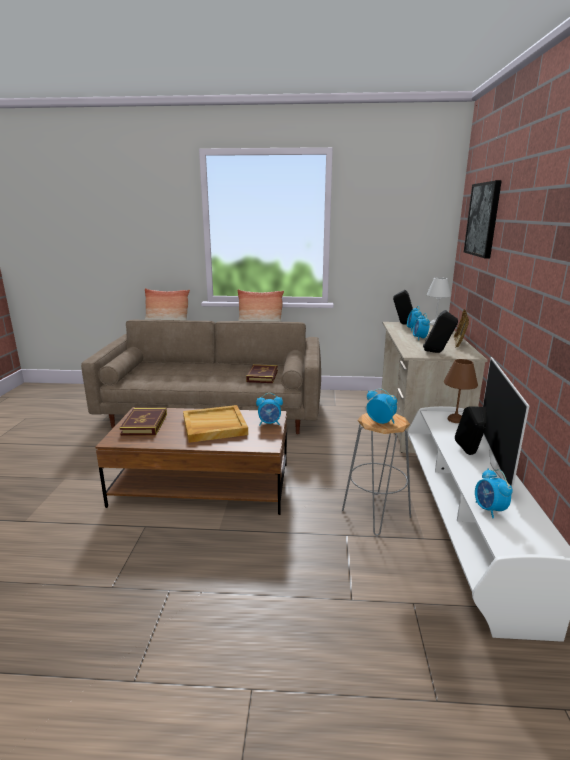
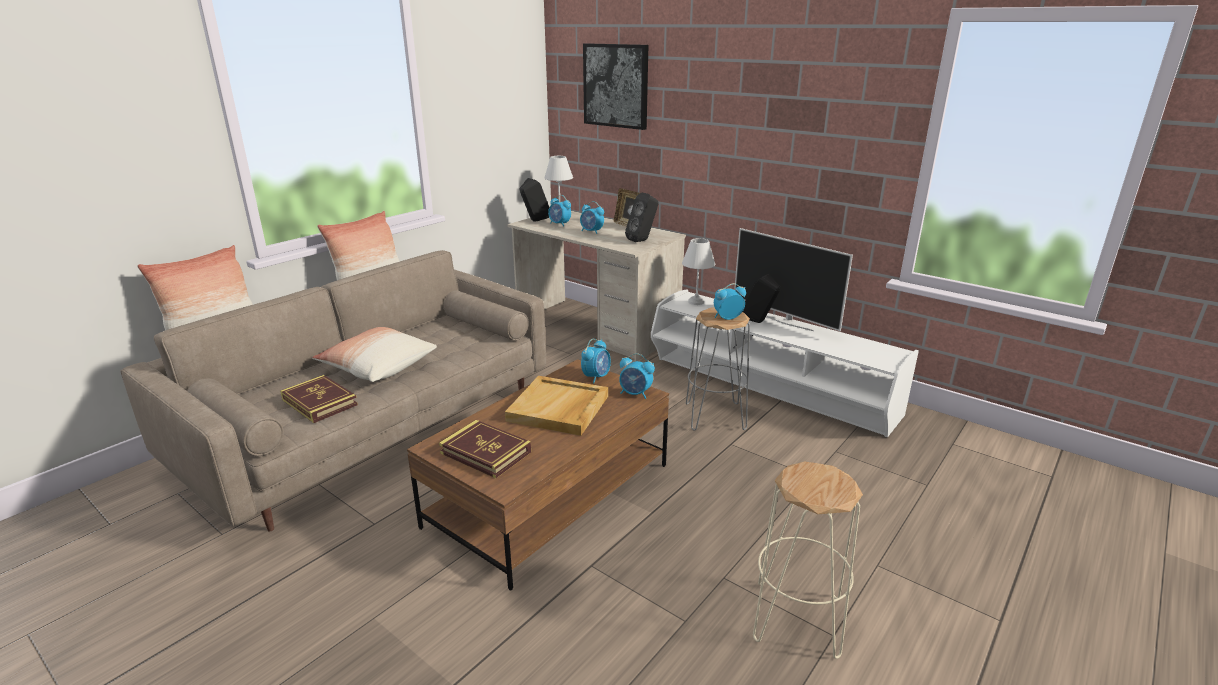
camera: 55 degrees left, 5 degrees up
book [246,364,278,383] -> book moved to [280,375,358,423]
brown table lamp [444,359,478,423] -> white table lamp [682,238,715,305]
alarm clock [475,469,513,518] -> alarm clock moved to [619,353,655,399]
none -> pillow [312,327,437,382]
none -> beige stool [753,462,863,659]

